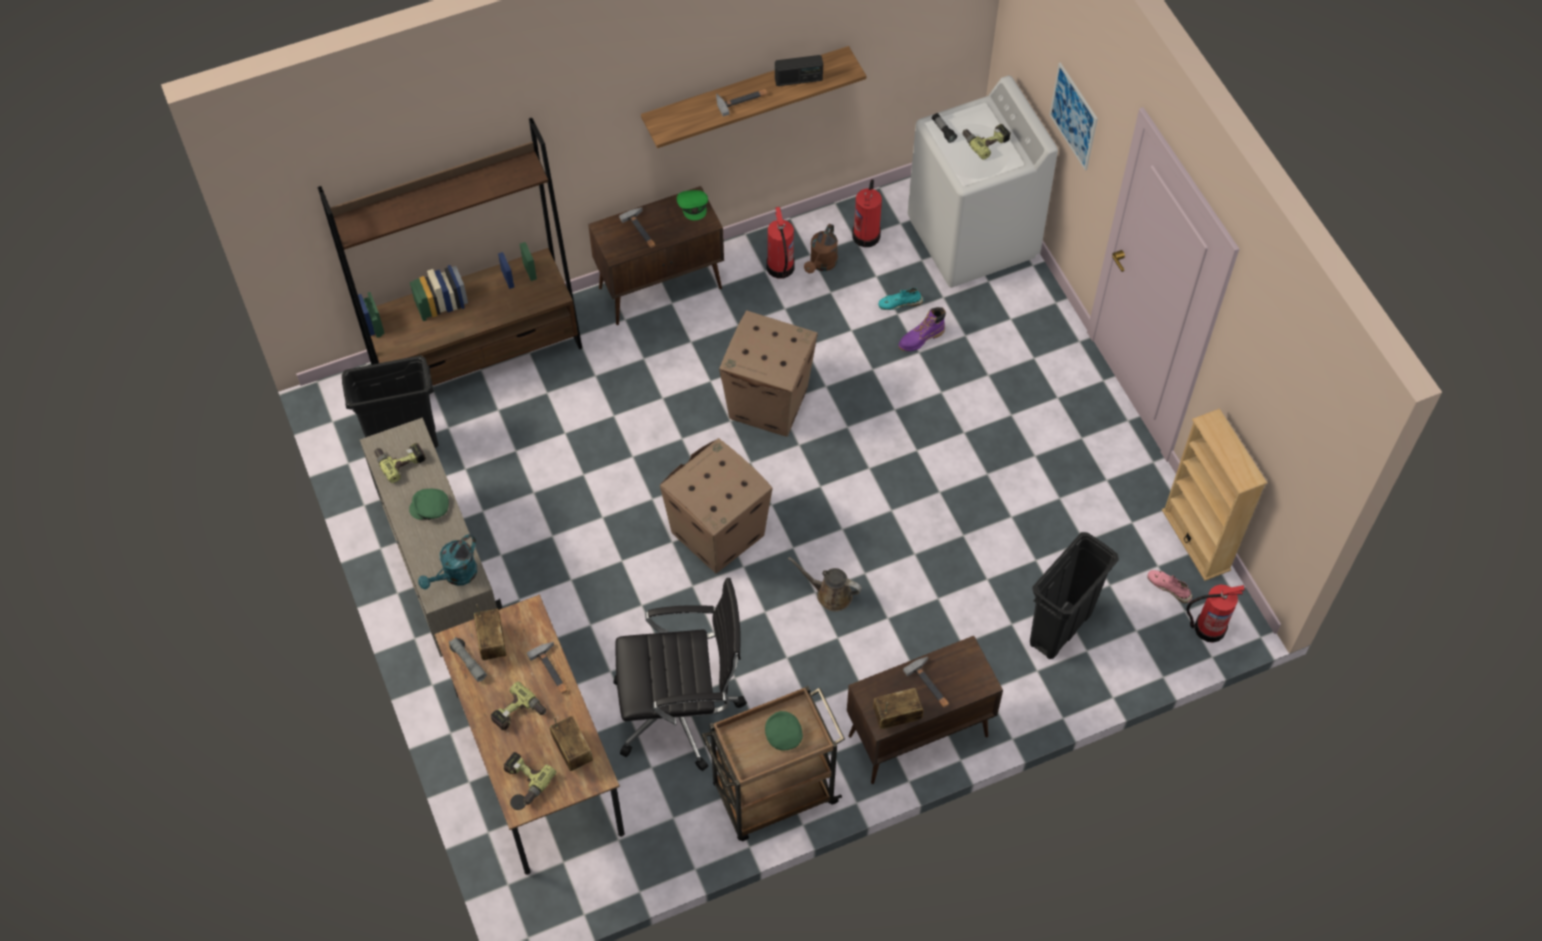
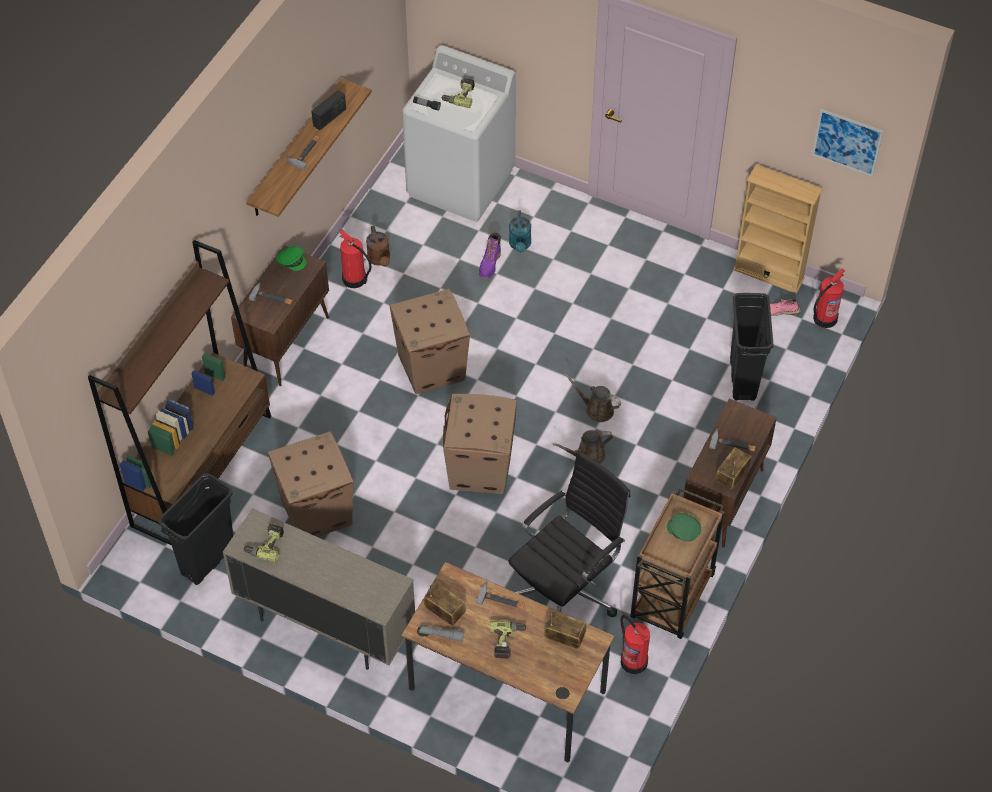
camera: 40 degrees left, 5 degrees down
green cap [409,489,449,520] -> none
turquoise watering can [418,534,477,590] -> turquoise watering can moved to [509,211,531,253]
power drill [503,752,557,805] -> none
fire extinguisher [852,179,882,247] -> fire extinguisher moved to [620,615,650,674]
turquoise shoe [878,288,924,310] -> none
picture [1049,62,1098,171] -> picture moved to [812,109,883,177]
none -> cardboard box [268,431,354,537]
none -> brown watering can [565,373,621,422]

